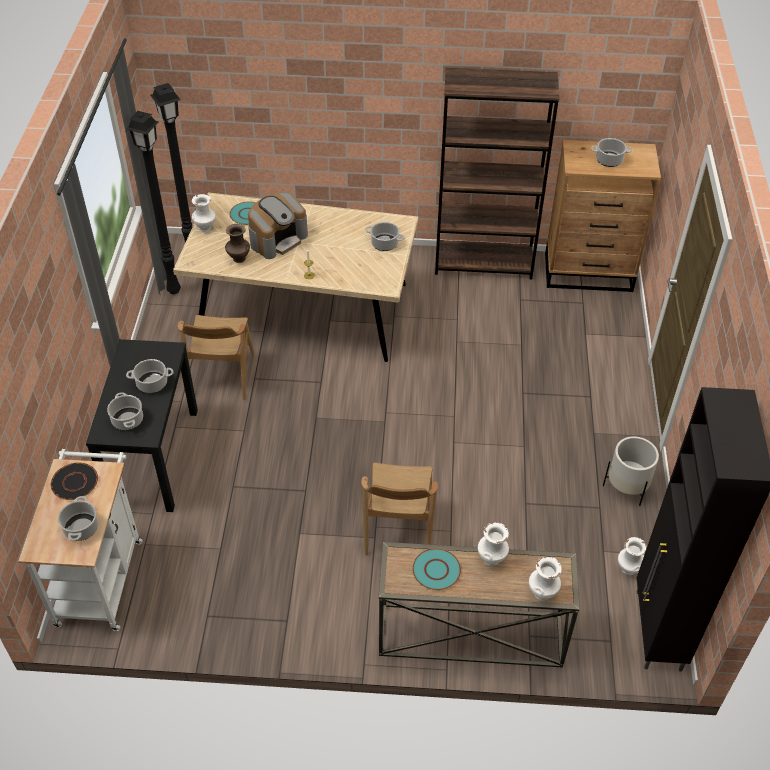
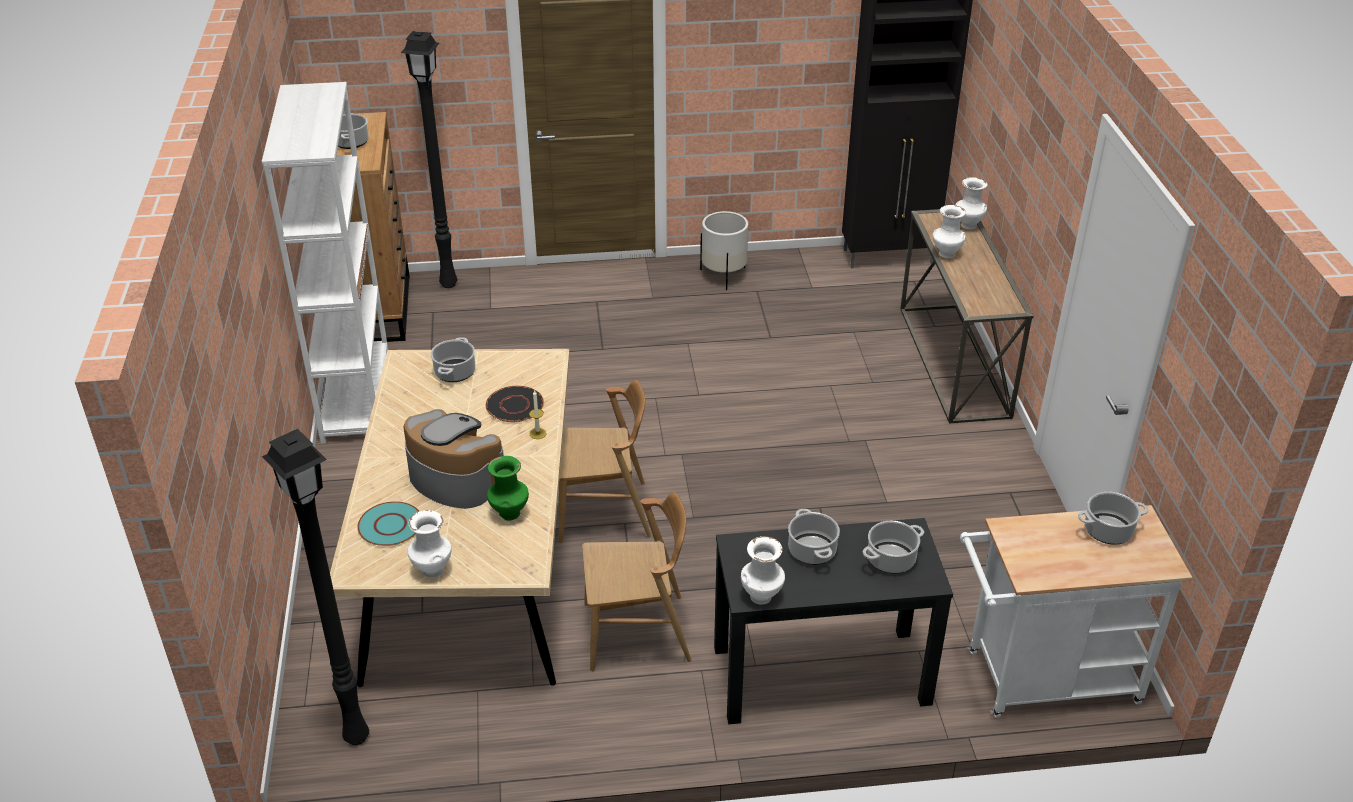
camera: 100 degrees left, 10 degrees down
black plate [51,462,98,500] -> black plate moved to [486,386,544,422]
black floor lamp [126,111,181,294] -> black floor lamp moved to [401,31,458,288]
brown vase [225,224,250,263] -> green vase [487,456,529,521]
brown chair [361,462,438,556] -> brown chair moved to [559,380,651,543]
turquoise plate [412,548,461,590] -> none
brown bookcase [435,68,560,279] -> white bookcase [262,82,388,444]
white vase [618,537,647,575] -> white vase moved to [741,536,785,605]

